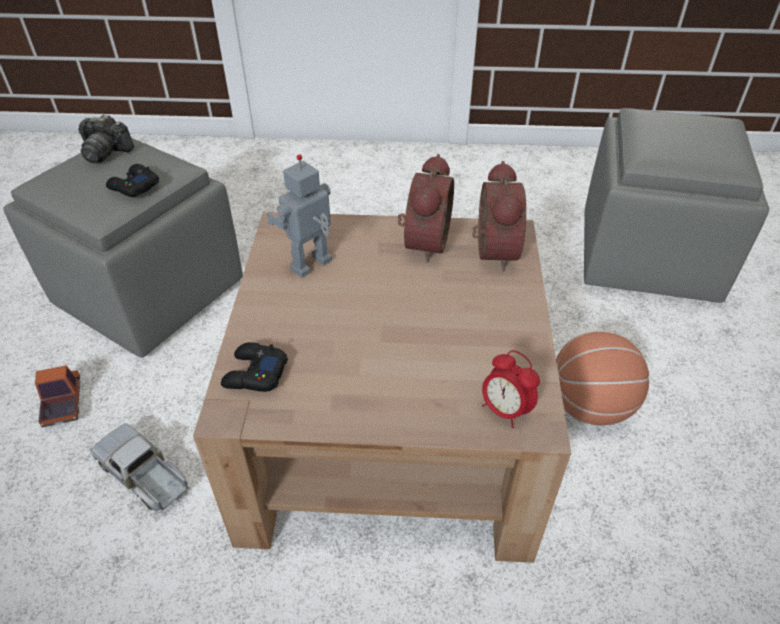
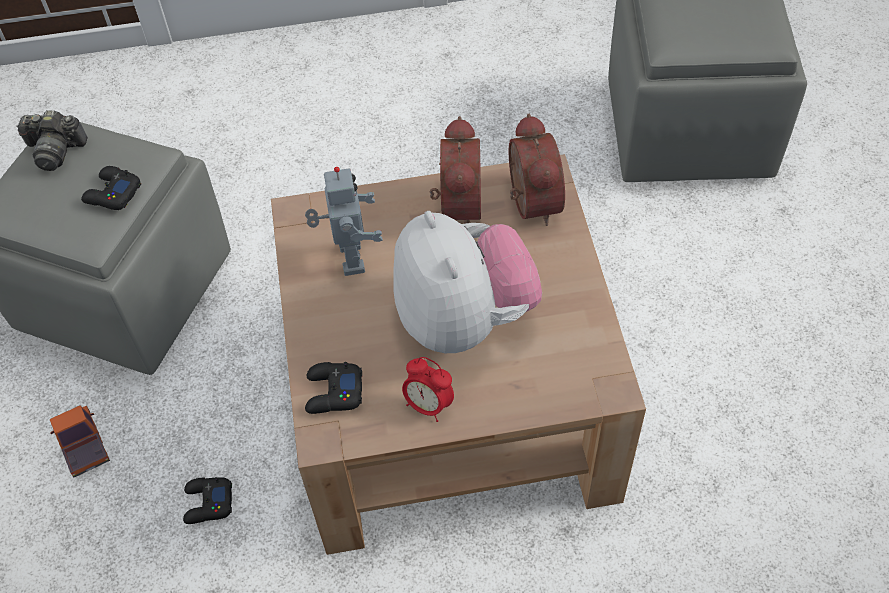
camera: 10 degrees left, 10 degrees up
toy truck [90,423,188,511] -> black game controller [183,477,232,524]
toy robot [266,154,332,278] -> toy robot turned 135 degrees clockwise [305,167,383,276]
alarm clock [482,350,540,428] -> alarm clock moved to [402,357,454,422]
basketball [556,332,649,425] -> none
none -> plush toy [393,211,542,353]

